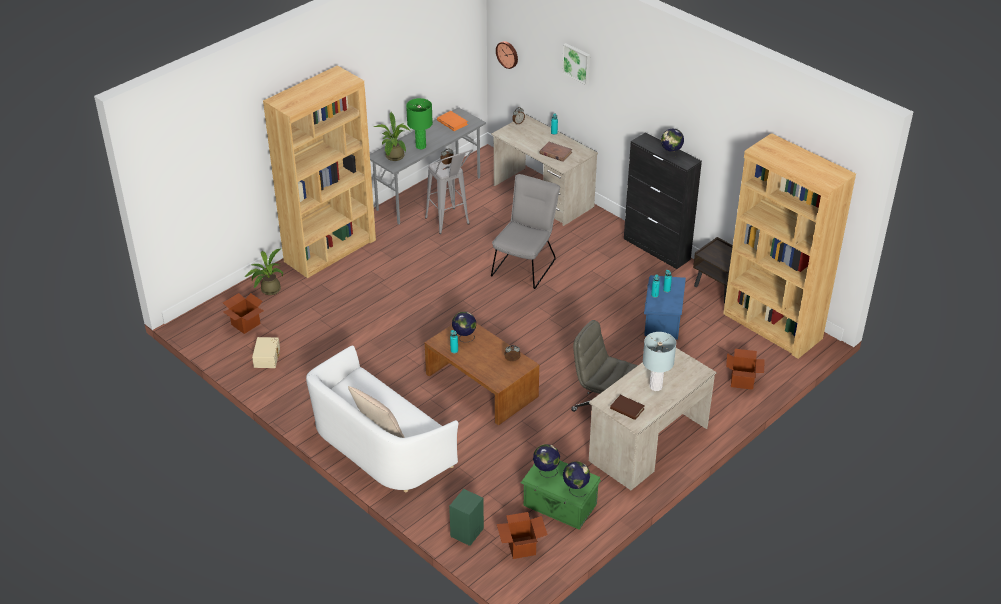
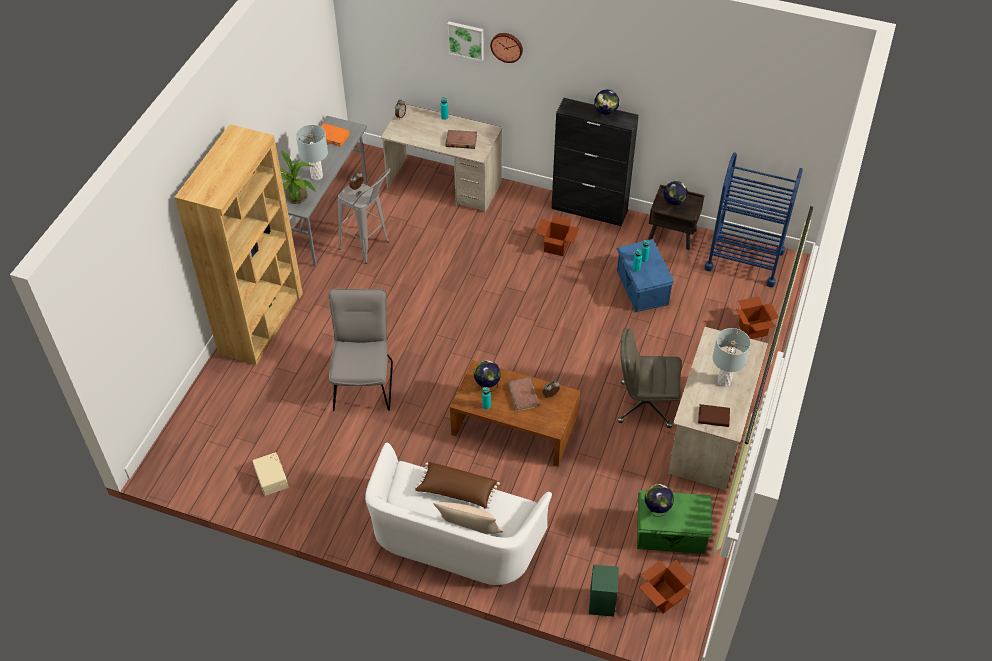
camera: 25 degrees left, 10 degrees up
cardboard box [223,293,264,334] -> cardboard box moved to [536,215,580,256]
potted plant [245,248,284,295] -> none
green table lamp [406,98,433,149] -> grey table lamp [296,125,328,180]
grey chair [491,174,560,289] -> grey chair moved to [328,289,393,411]
wall clock [496,41,518,69] -> wall clock moved to [490,33,523,63]
globe [563,461,590,497] -> globe moved to [664,181,688,212]
brown bookcase [723,133,856,359] -> blue cart [704,153,803,287]
none -> brown pillow [414,462,500,509]
none -> brown book [508,377,540,412]

